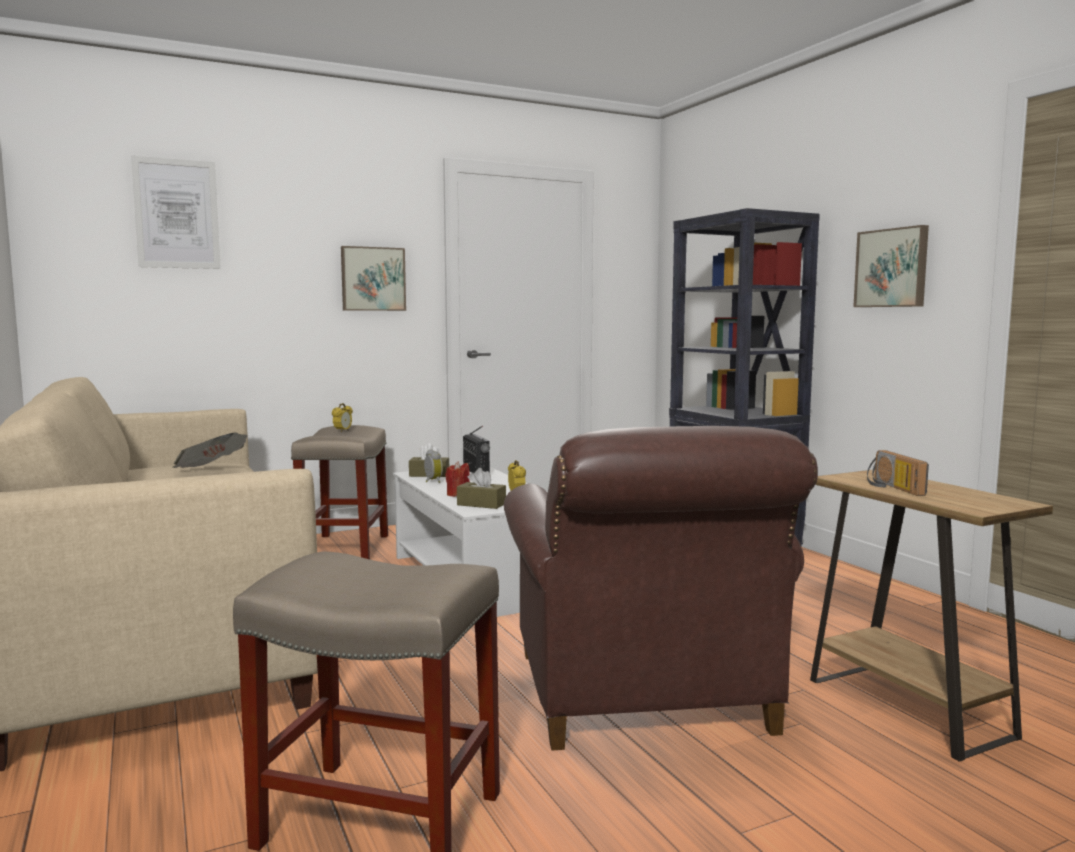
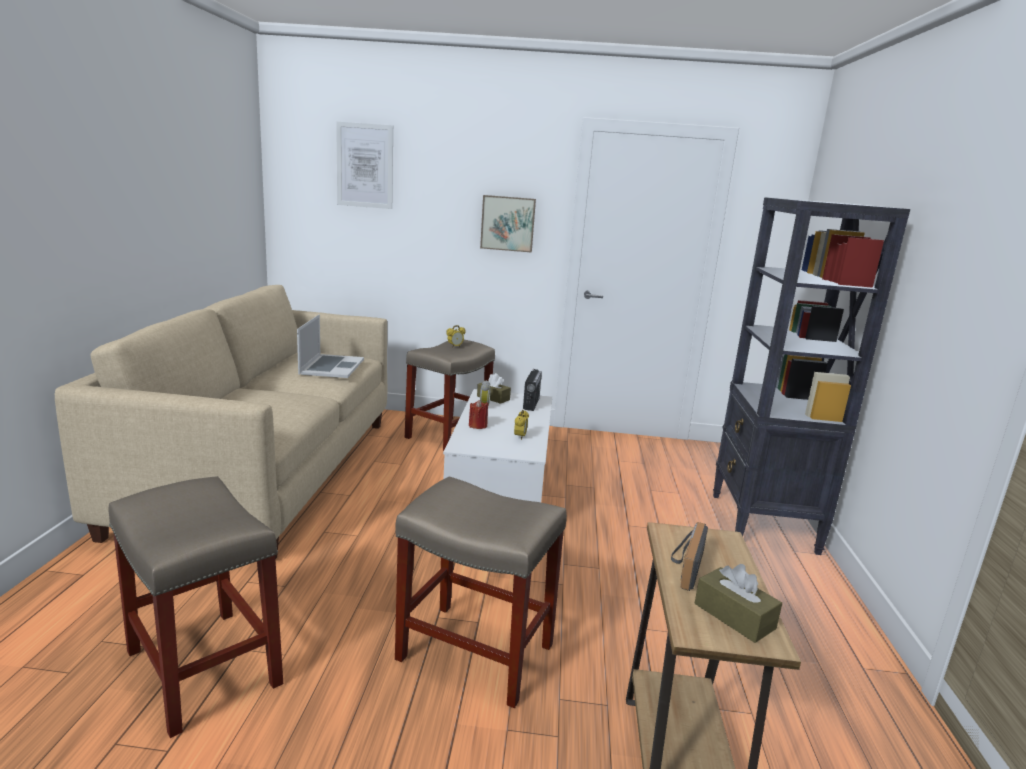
camera: 30 degrees right, 10 degrees up
newspaper [172,432,248,468] -> laptop [297,314,364,378]
brown tissue box [457,468,506,509] -> brown tissue box moved to [695,564,782,643]
brown armchair [504,426,818,751] -> beige stool [395,477,567,708]
picture [853,225,929,307] -> none

